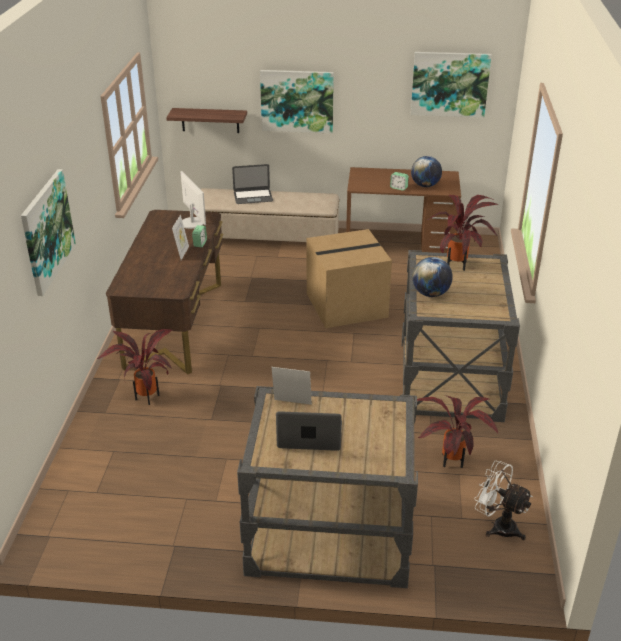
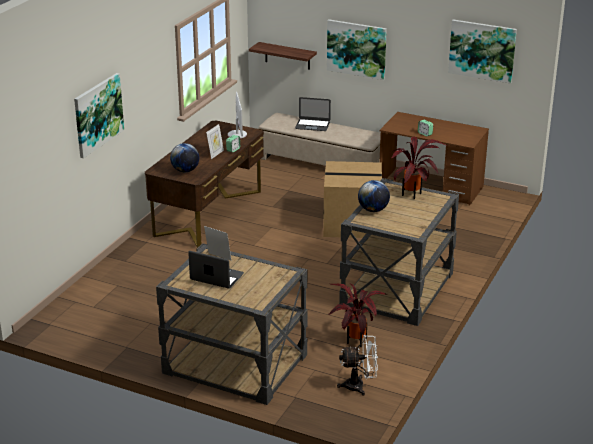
camera: 20 degrees right, 5 degrees down
potted plant [97,329,172,405] -> none
globe [411,156,442,187] -> globe moved to [170,143,199,172]
white fan [474,461,533,540] -> white fan turned 120 degrees clockwise [337,335,378,396]

